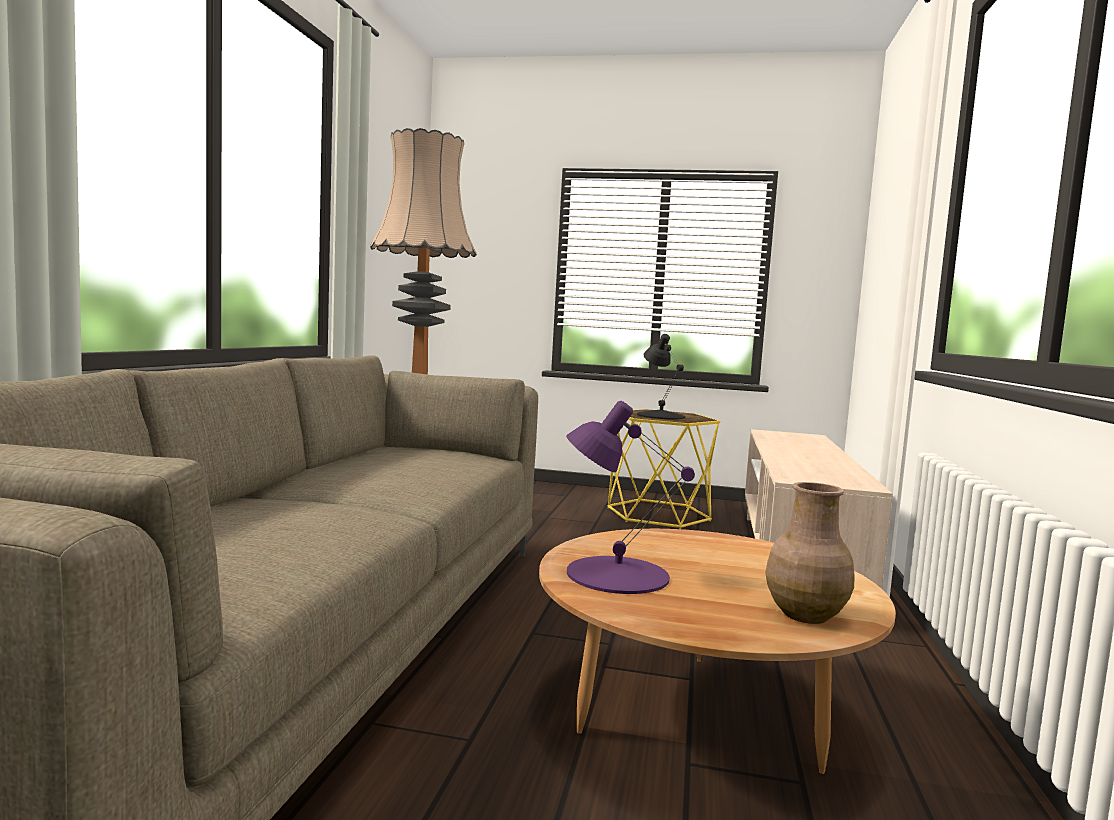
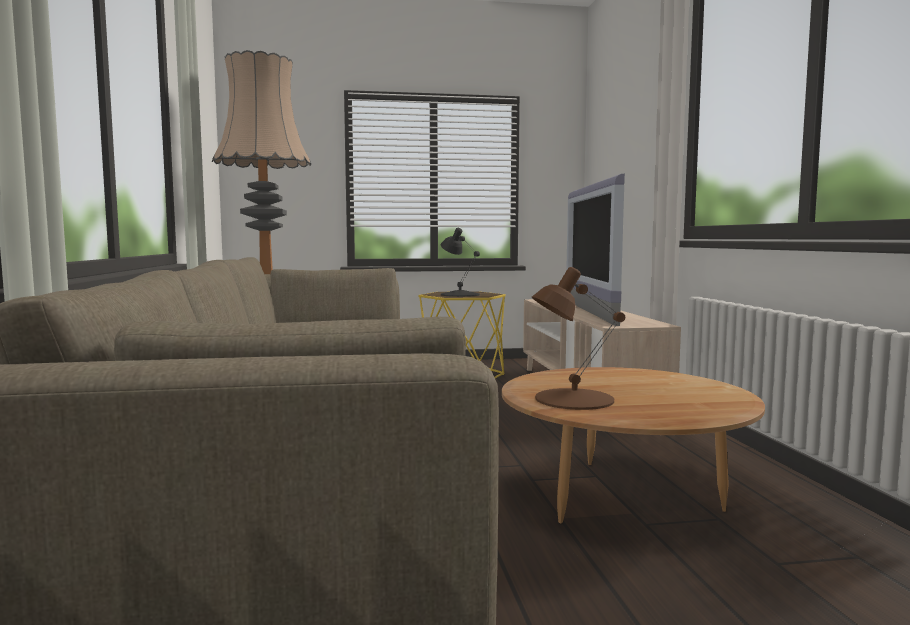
camera: 20 degrees left, 0 degrees up
purple table lamp [566,401,695,594] -> brown table lamp [532,267,625,410]
brown vase [765,482,854,624] -> none
none -> television [566,174,625,326]

